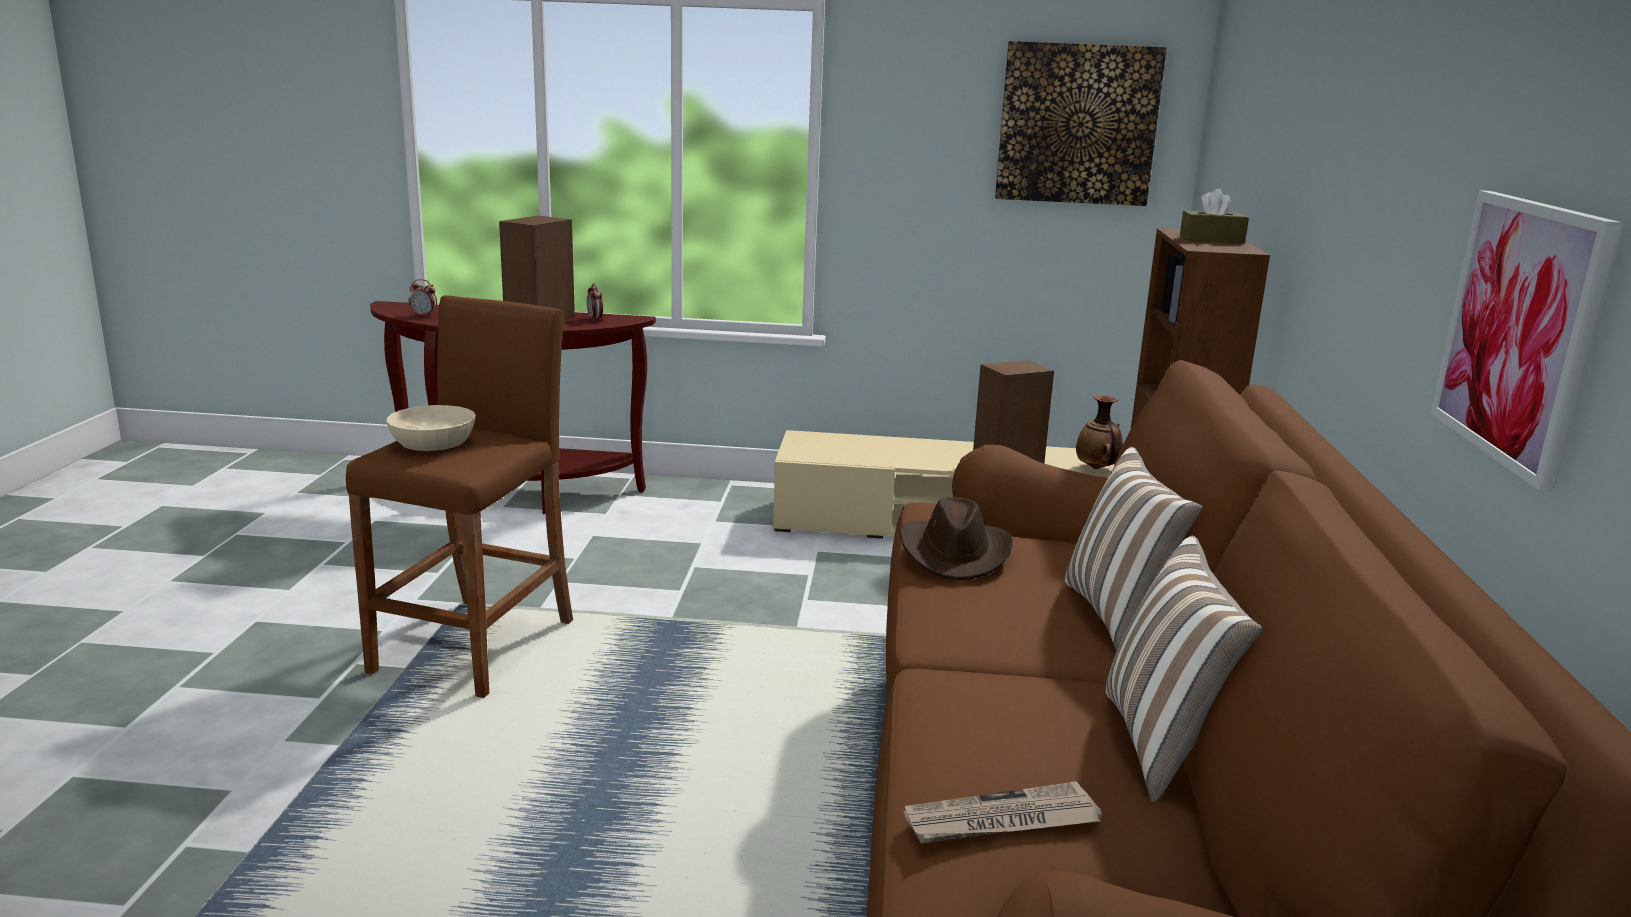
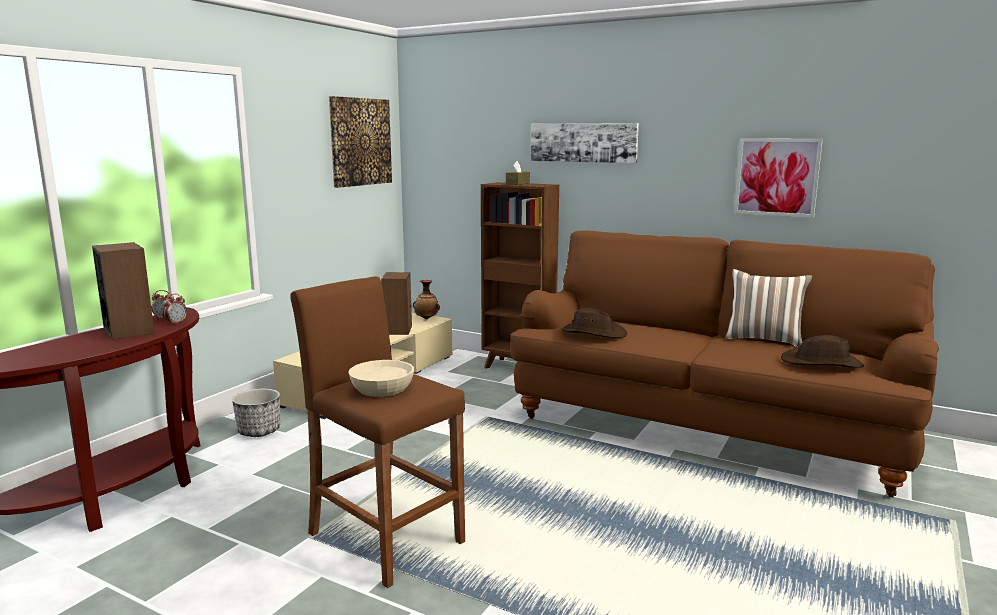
camera: 65 degrees left, 5 degrees down
alarm clock [409,279,437,317] -> alarm clock moved to [162,294,187,325]
newspaper [903,781,1102,843] -> brown hat [781,335,864,368]
pillow [1065,447,1203,652] -> none
none -> planter [232,389,280,437]
none -> picture [531,123,639,163]

